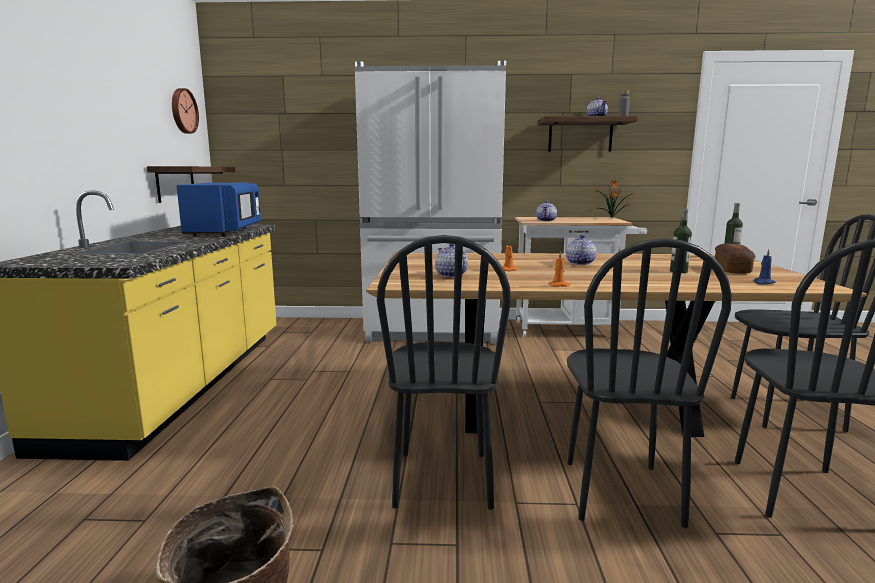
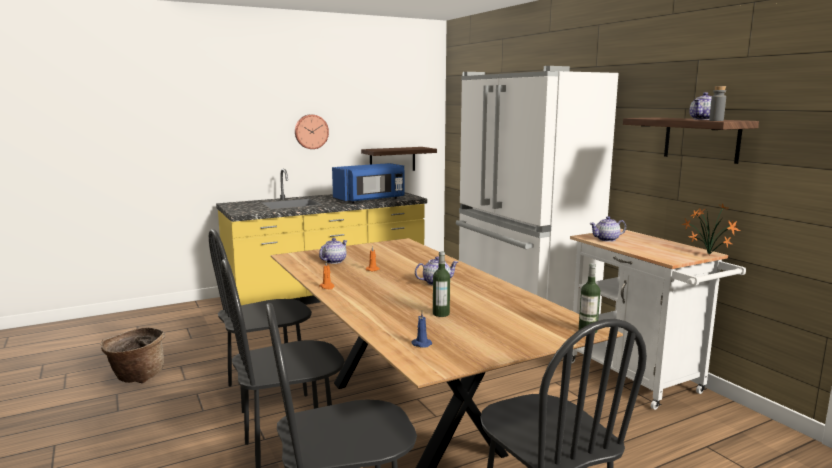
camera: 60 degrees right, 0 degrees up
wall clock [172,88,199,134] -> wall clock moved to [295,115,329,149]
bread [715,243,756,274] -> none

